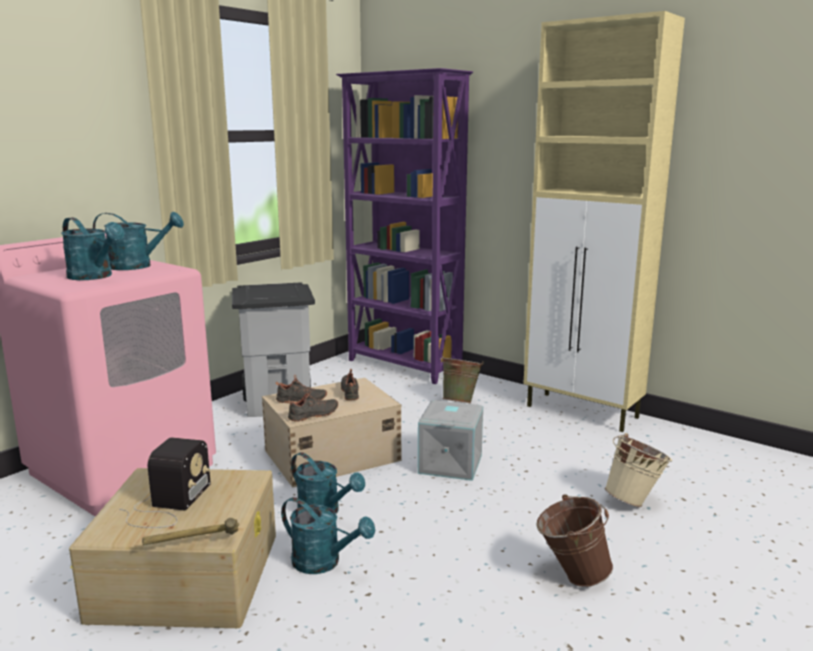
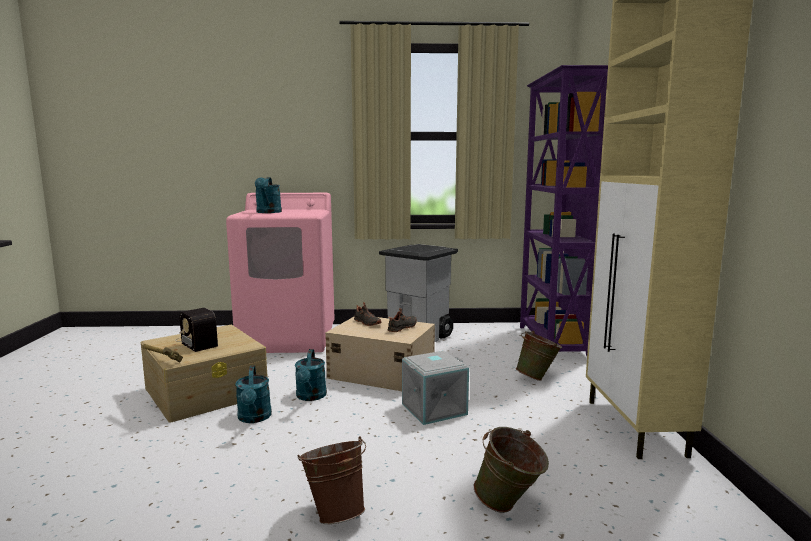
camera: 50 degrees right, 5 degrees down
turquoise watering can [93,212,184,270] -> none
radio [120,438,211,528] -> radio turned 75 degrees clockwise [175,308,219,352]
black shoe [287,389,338,422] -> none
beige bucket [605,433,672,507] -> green bucket [474,427,549,513]

